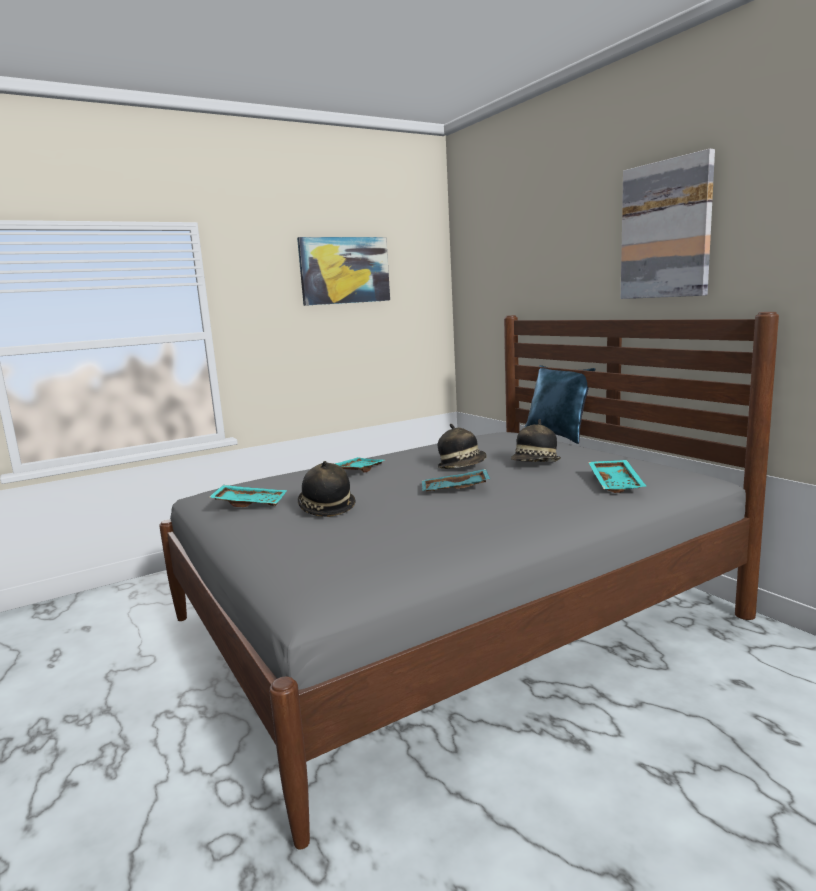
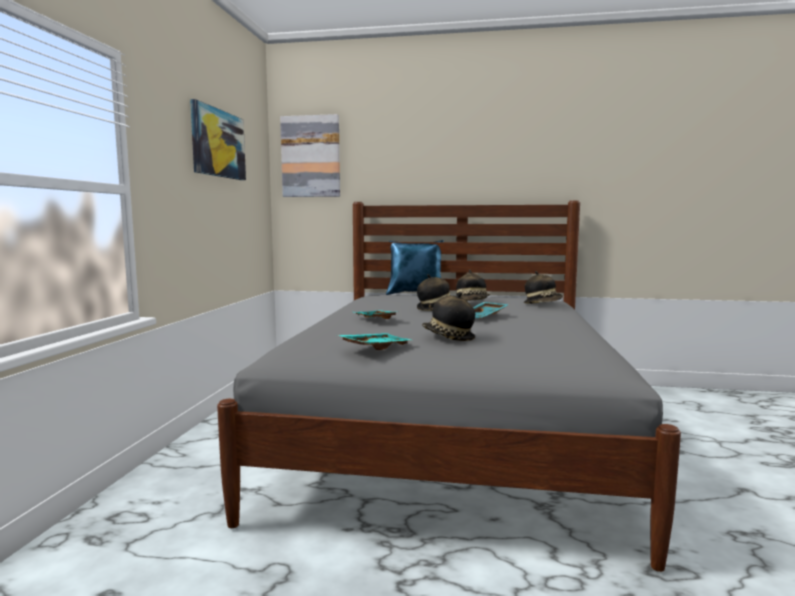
camera: 50 degrees left, 5 degrees down
turquoise tray [588,460,646,493] -> hat [524,271,563,304]
picture [621,149,715,299] -> picture moved to [280,114,340,197]

